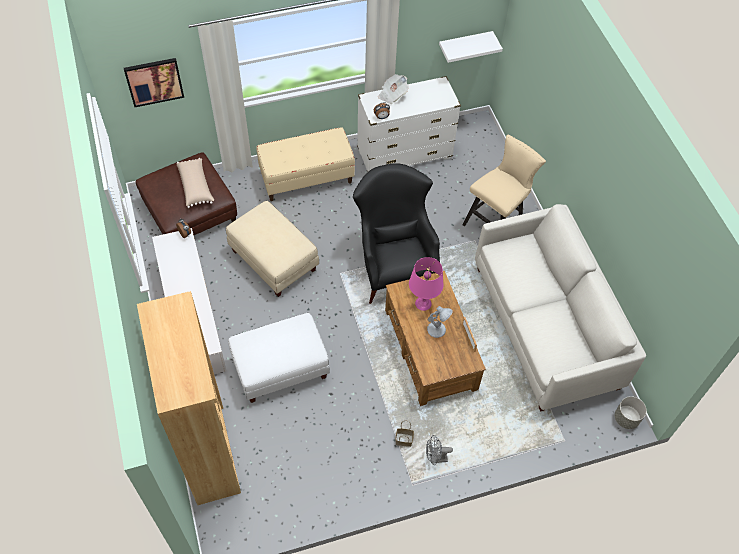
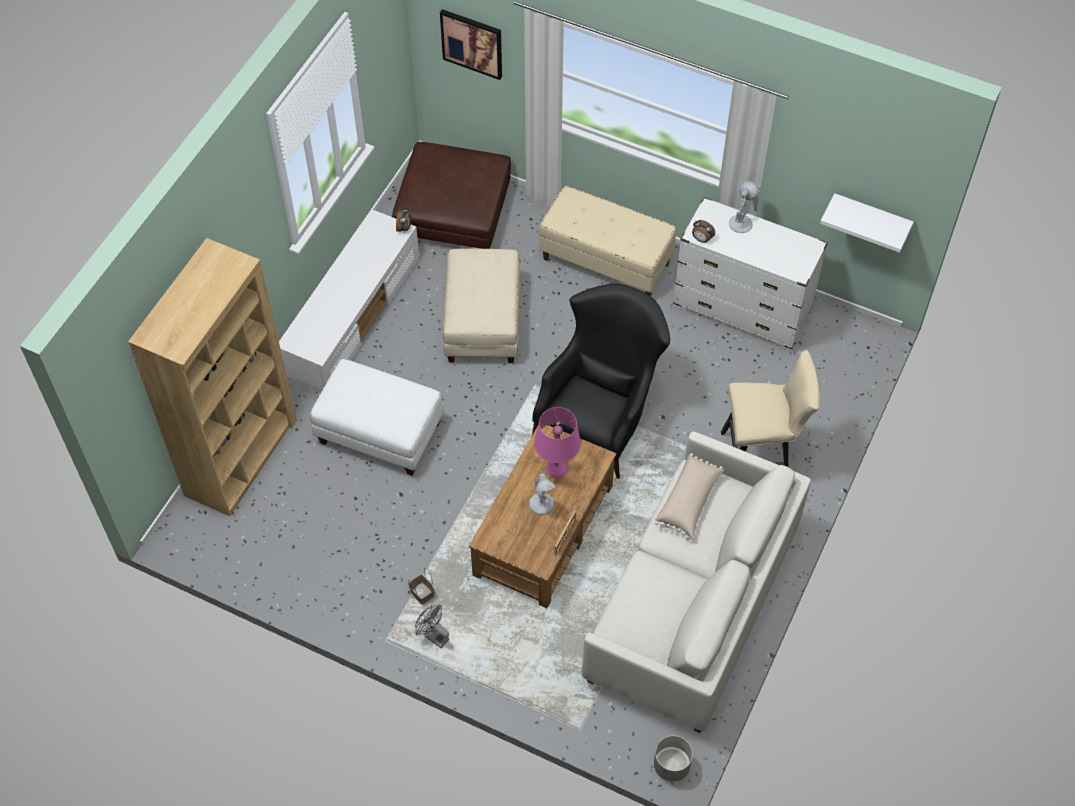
camera: 45 degrees right, 0 degrees up
beige pillow [177,158,214,208] -> beige pillow moved to [655,453,724,539]
newspaper [378,74,409,104] -> white table lamp [729,181,758,233]

